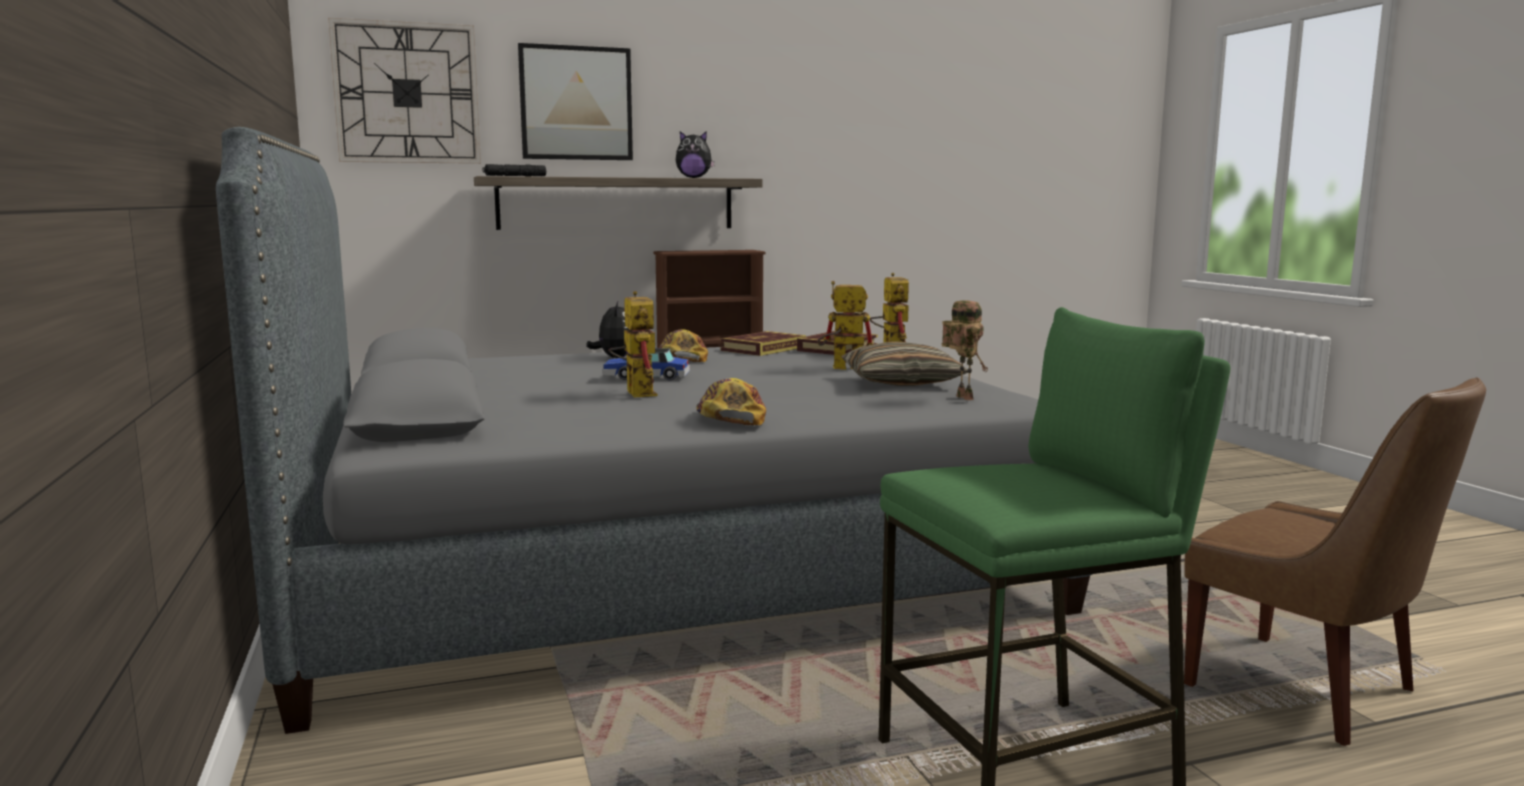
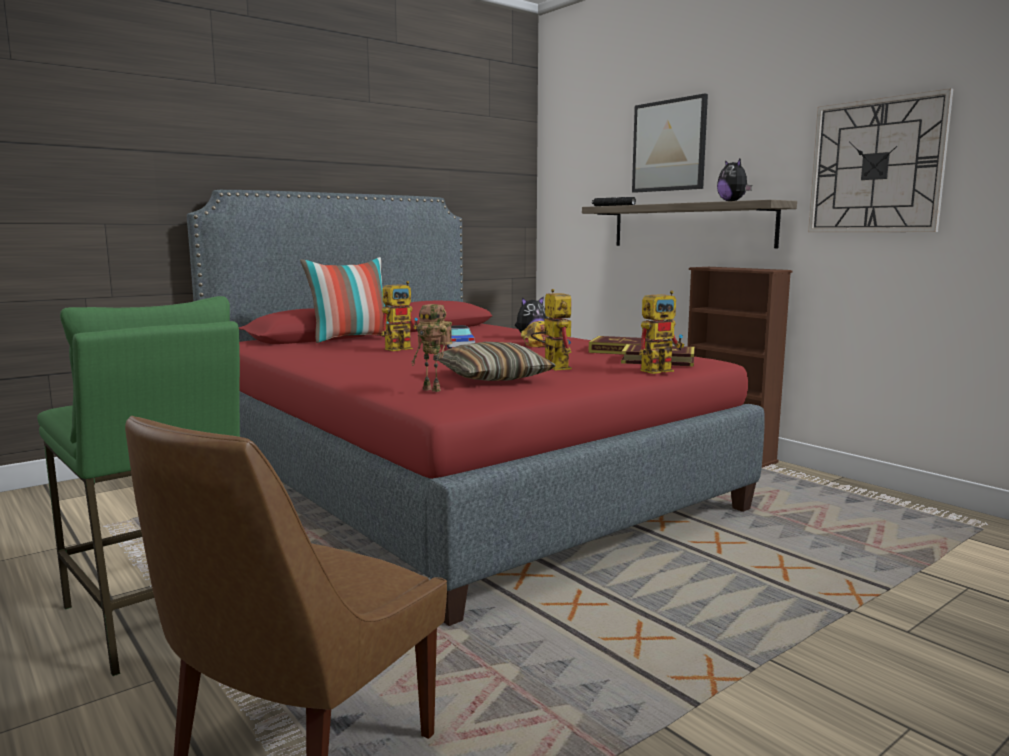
camera: 70 degrees right, 0 degrees up
grey bed [216,127,1092,734] -> red bed [187,190,765,626]
wall clock [328,18,481,164] -> wall clock moved to [808,88,954,232]
cap [696,378,766,425] -> none
toy robot [942,300,987,400] -> toy robot turned 75 degrees clockwise [411,304,452,392]
none -> pillow [300,257,389,343]

